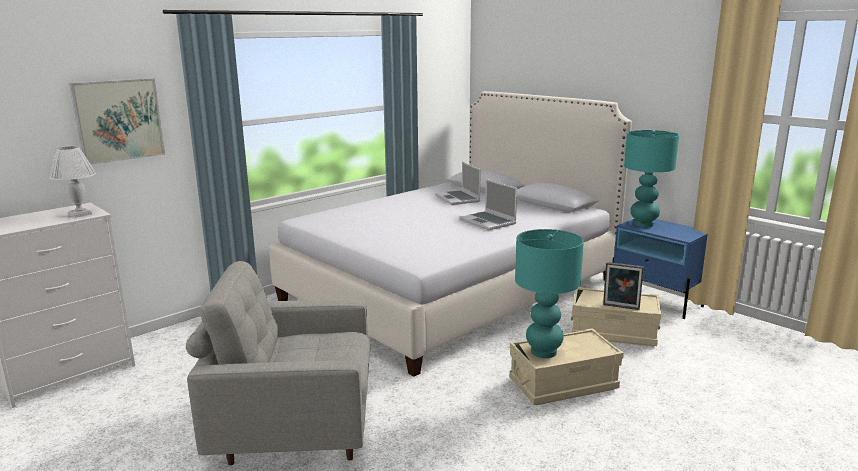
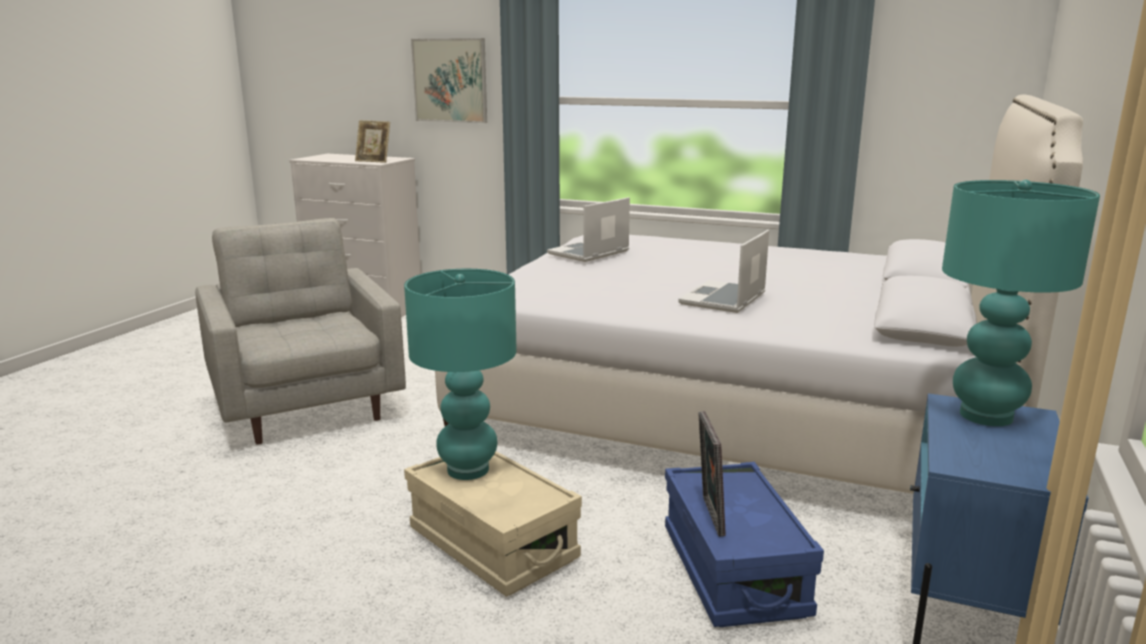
camera: 65 degrees right, 0 degrees up
white table lamp [49,146,96,218] -> picture frame [355,120,390,163]
laptop [435,162,481,205] -> laptop moved to [547,197,630,262]
beige storage box [571,287,661,346] -> blue storage box [665,462,824,627]

